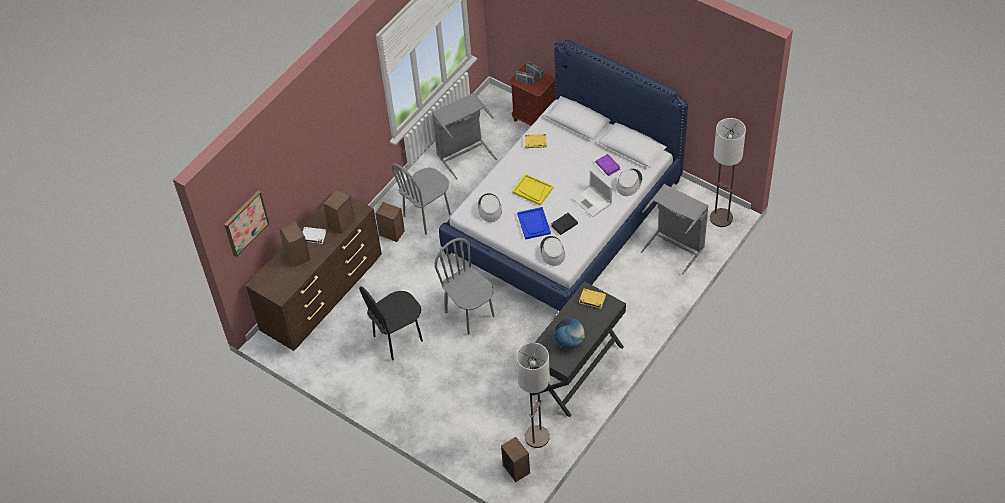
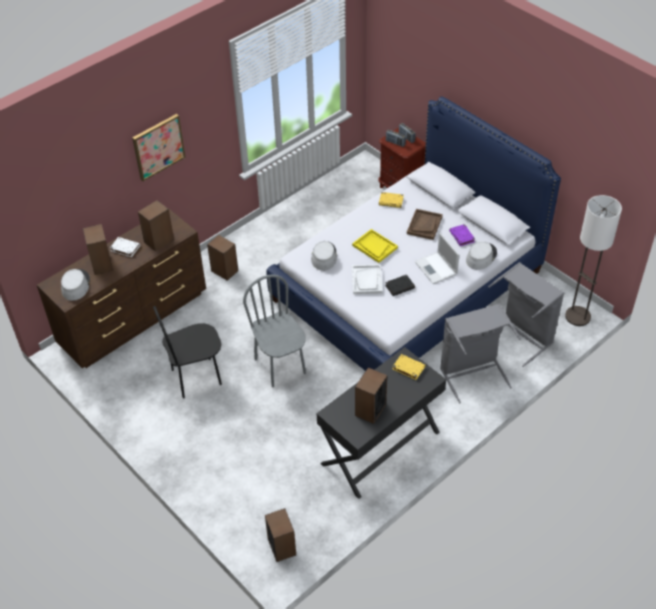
camera: 10 degrees right, 5 degrees down
picture [224,191,269,257] -> picture moved to [132,114,186,181]
grey chair [391,164,451,235] -> none
grey laundry basket [432,92,497,179] -> grey laundry basket moved to [440,303,521,403]
floor lamp [516,343,550,448] -> none
blue tray [517,207,551,240] -> white tray [352,264,383,294]
grey hat [540,236,565,266] -> grey hat moved to [61,269,90,301]
globe [554,318,585,349] -> speaker [355,367,387,424]
none -> brown tray [407,209,443,240]

